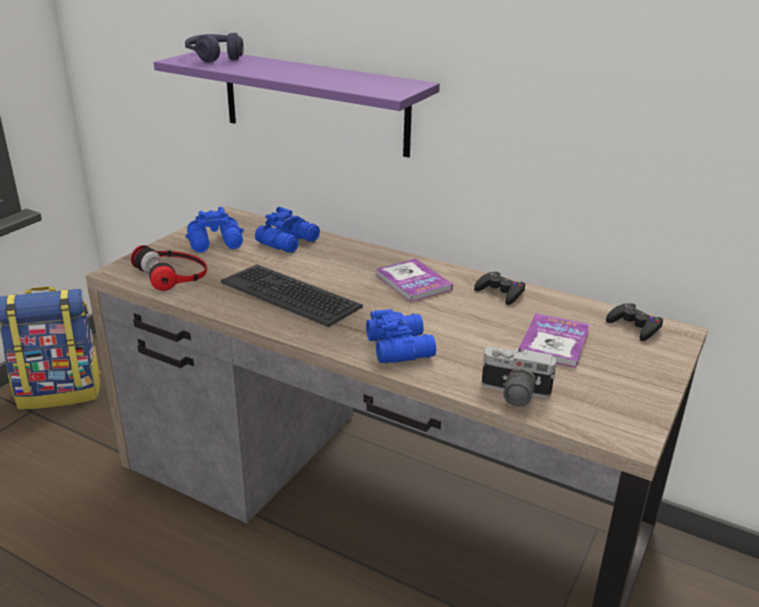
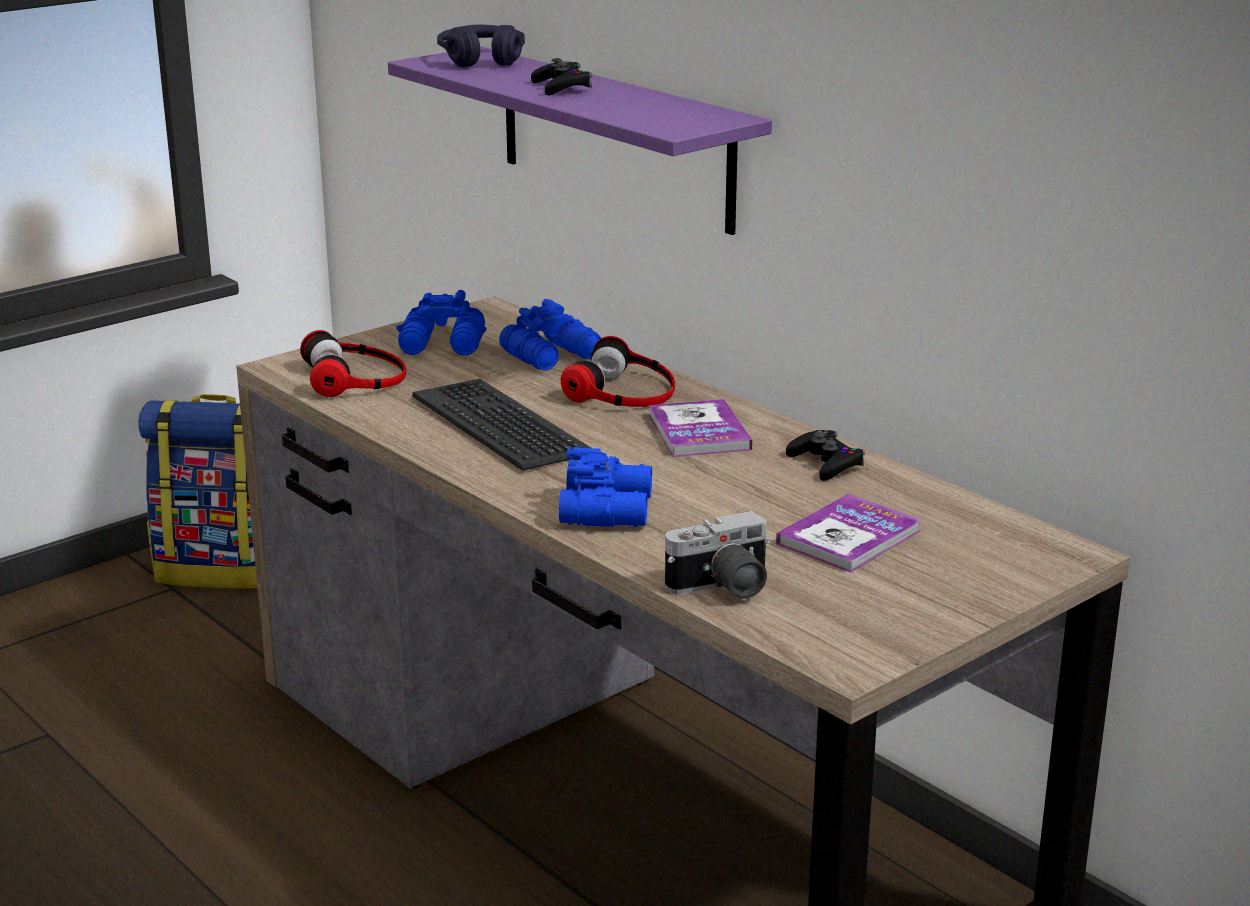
camera: 20 degrees right, 5 degrees down
camera [480,347,556,407] -> camera turned 60 degrees counterclockwise [665,511,771,599]
black game controller [606,303,663,341] -> black game controller moved to [531,58,592,95]
none -> headphones [561,336,675,407]

